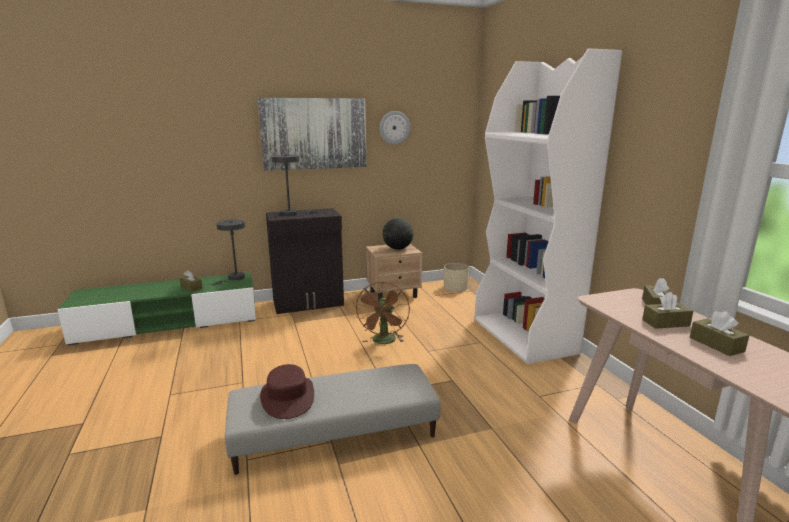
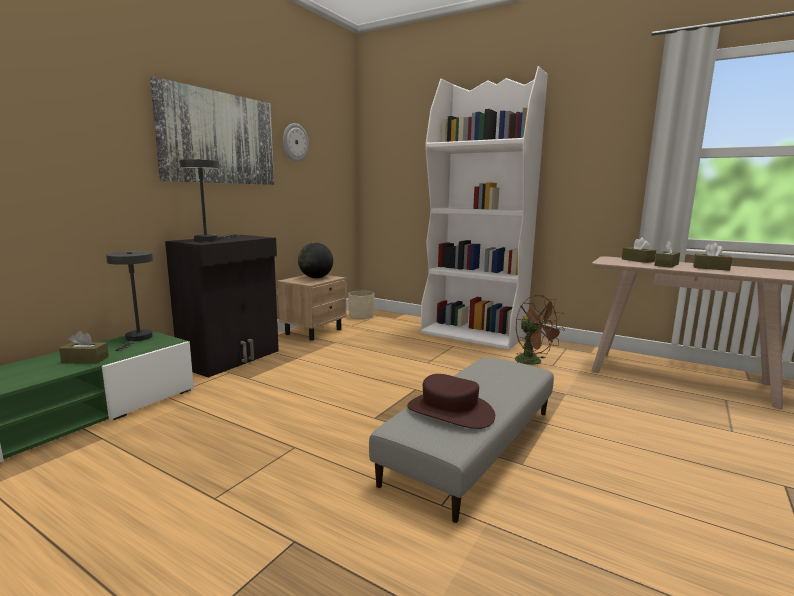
camera: 40 degrees left, 5 degrees down
brown fan [356,282,410,344] -> brown fan moved to [515,295,565,365]

